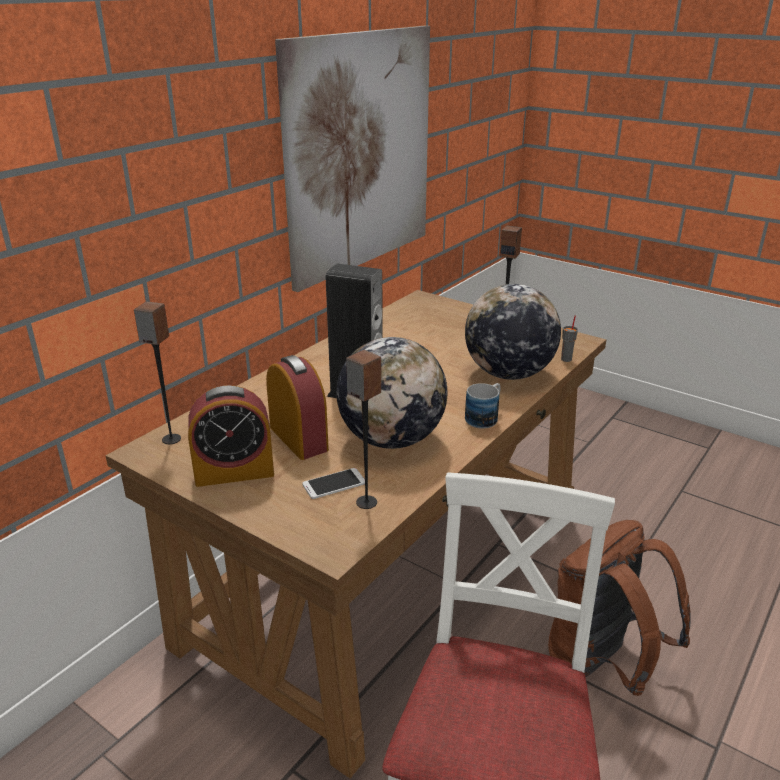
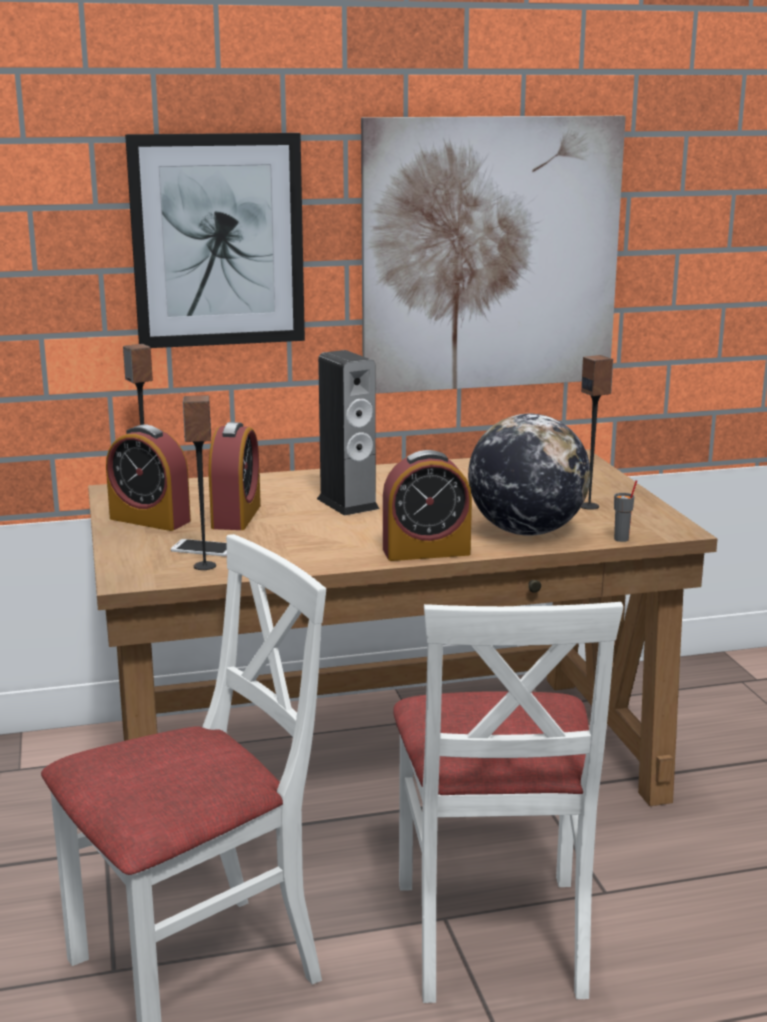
camera: 40 degrees right, 10 degrees down
globe [336,337,447,449] -> none
mug [465,383,501,429] -> alarm clock [383,450,472,561]
brown backpack [548,520,691,696] -> white chair [393,602,623,1003]
none -> picture [125,133,305,348]

